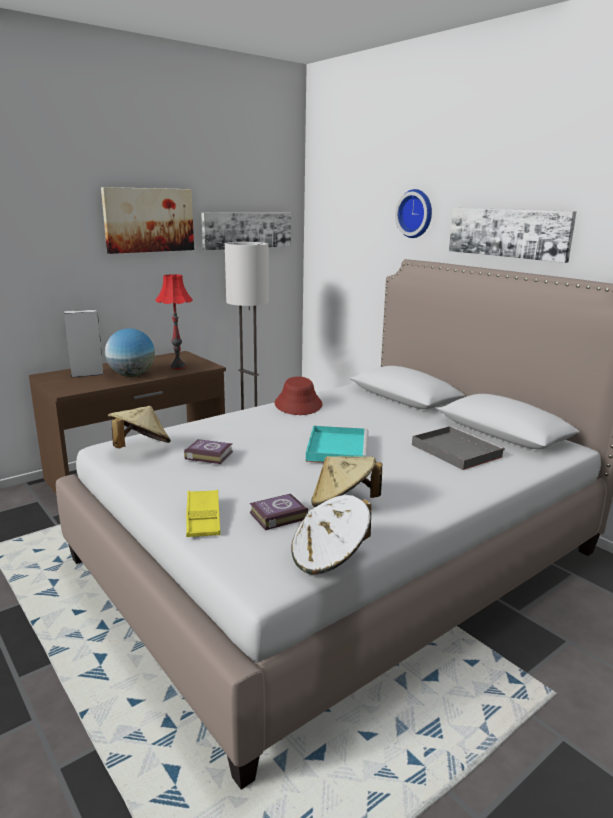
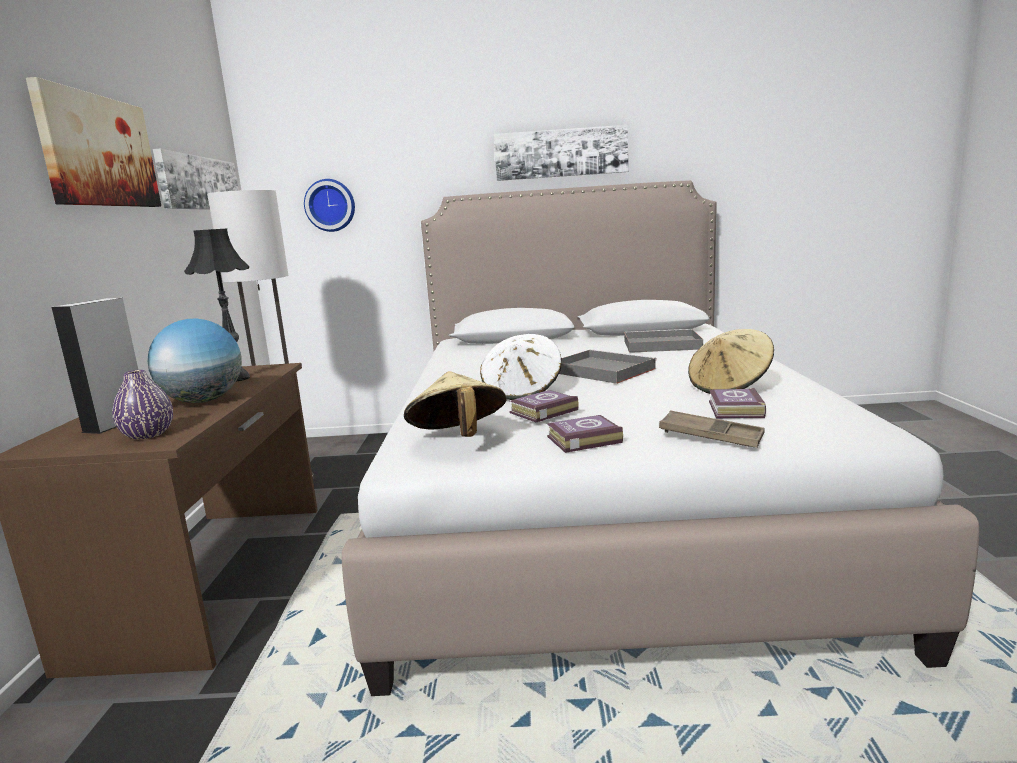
camera: 50 degrees left, 5 degrees down
red table lamp [155,274,193,369] -> black table lamp [184,229,250,382]
yellow tray [186,490,220,537] -> brown tray [659,410,765,448]
red hat [275,377,322,415] -> none
white hat [291,495,371,575] -> white hat moved to [480,334,562,400]
turquoise tray [306,426,369,463] -> grey tray [559,349,657,384]
wall clock [395,189,432,238] -> wall clock moved to [304,179,355,232]
none -> purple vase [112,370,173,440]
none -> book [547,415,623,453]

